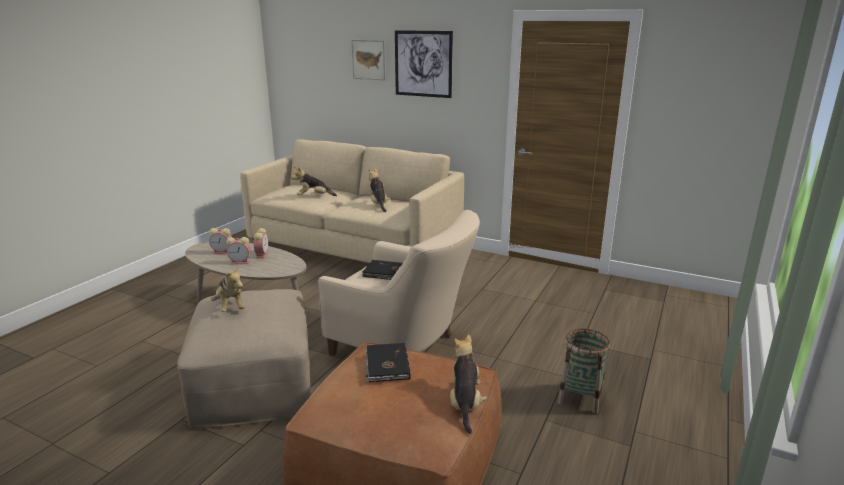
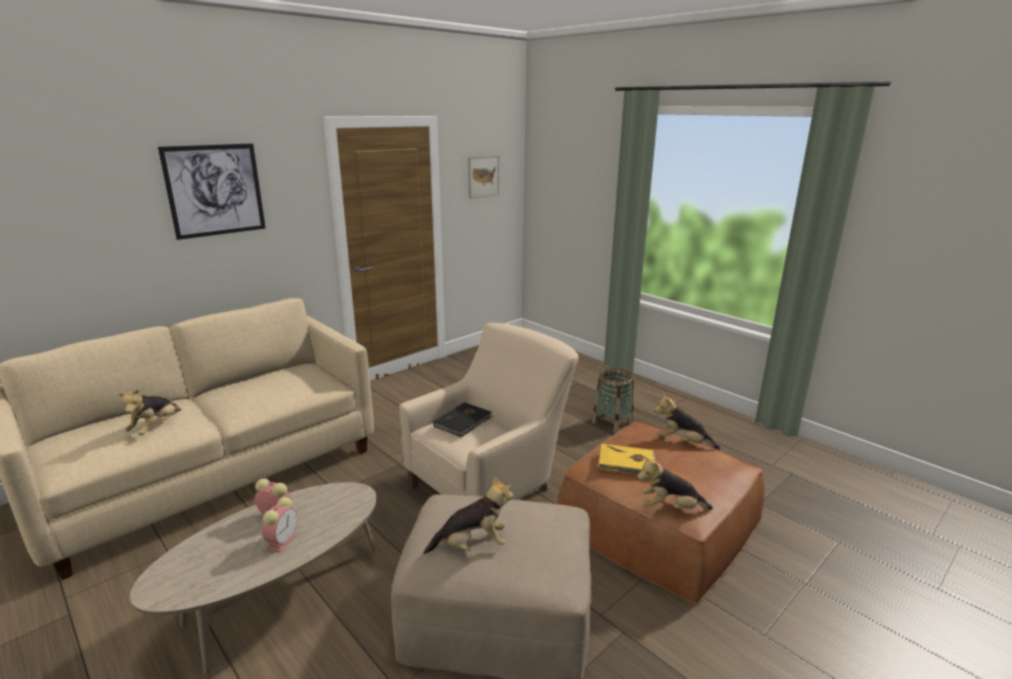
camera: 70 degrees left, 0 degrees up
alarm clock [209,228,232,254] -> none
picture [352,40,386,80] -> picture moved to [468,155,499,198]
black book [365,343,411,382] -> yellow book [598,444,655,474]
plush toy [368,168,390,212] -> plush toy moved to [637,455,713,510]

